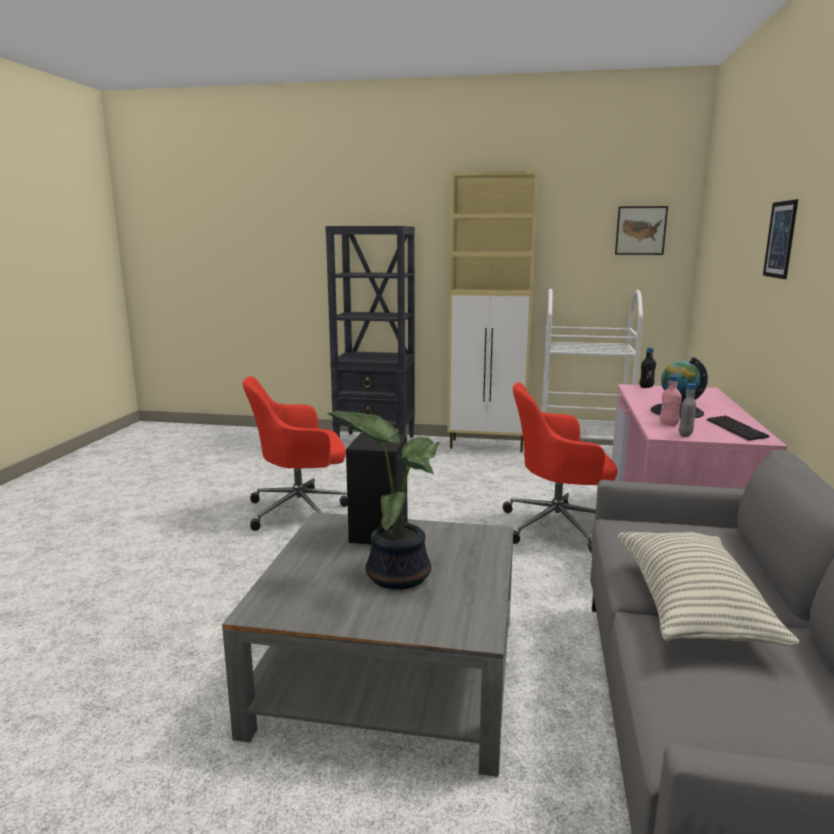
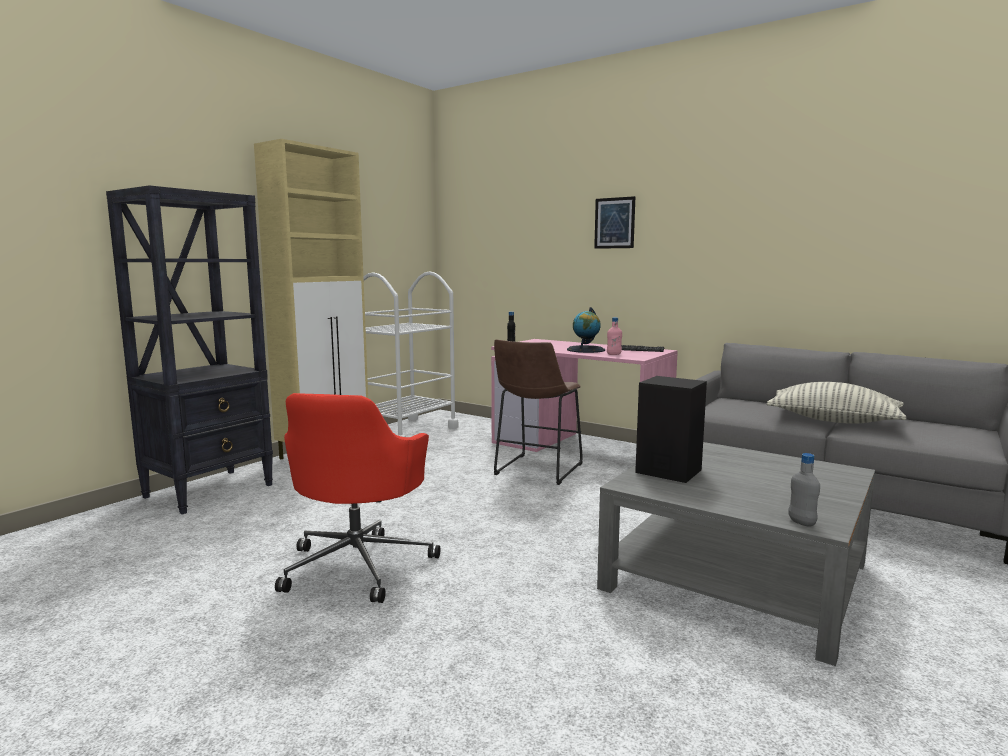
camera: 65 degrees left, 5 degrees down
potted plant [327,411,440,590] -> none
red office chair [503,382,618,553] -> brown stool [494,340,583,485]
picture [615,206,668,255] -> none
grey bottle [679,383,696,437] -> grey bottle moved to [788,453,820,527]

